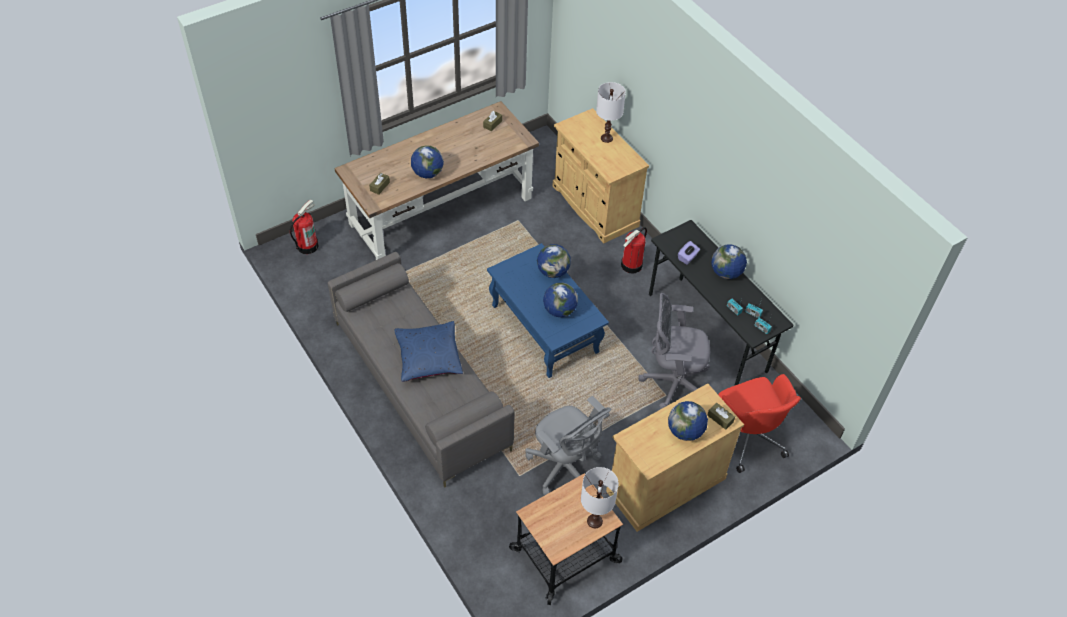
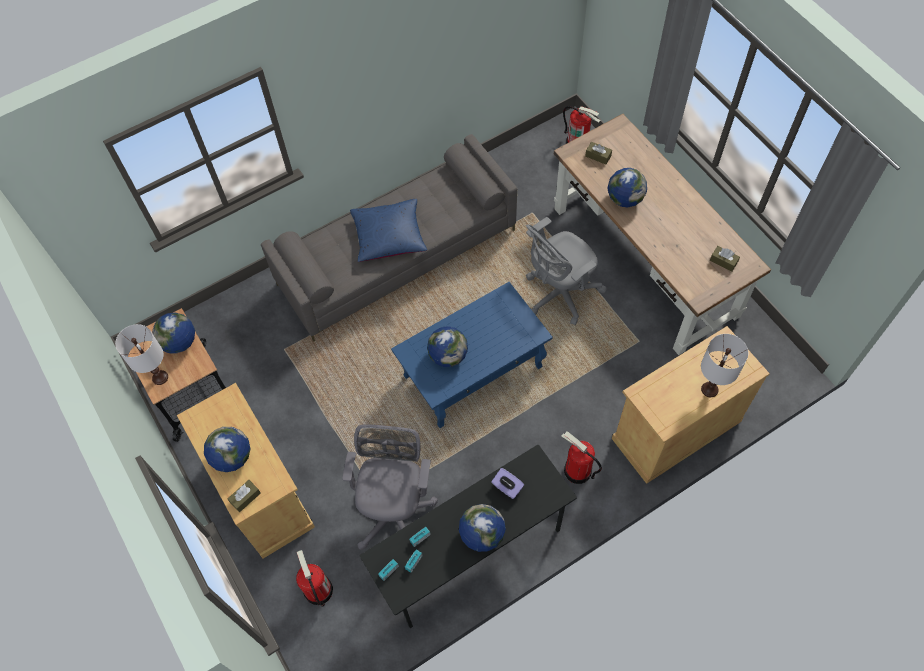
camera: 95 degrees right, 10 degrees up
grey office chair [526,396,612,495] -> grey office chair moved to [526,217,607,325]
globe [537,244,571,278] -> globe moved to [152,313,195,354]
red office chair [718,374,801,473] -> fire extinguisher [296,550,333,606]

